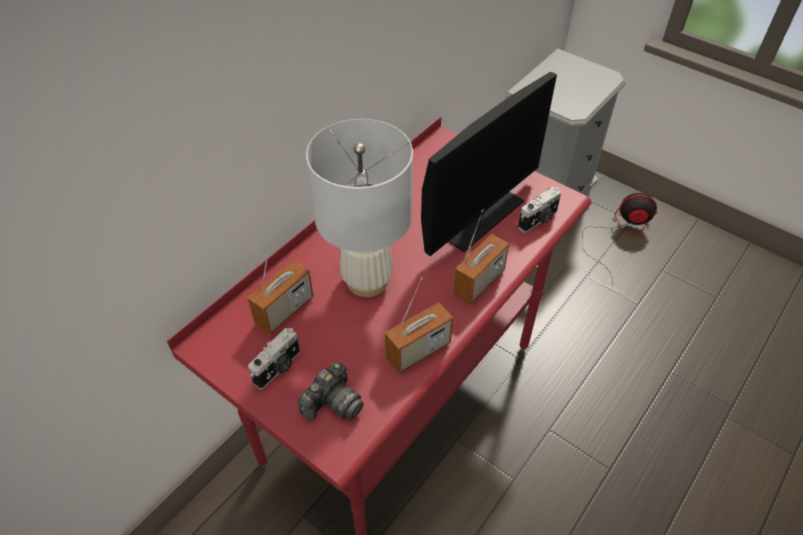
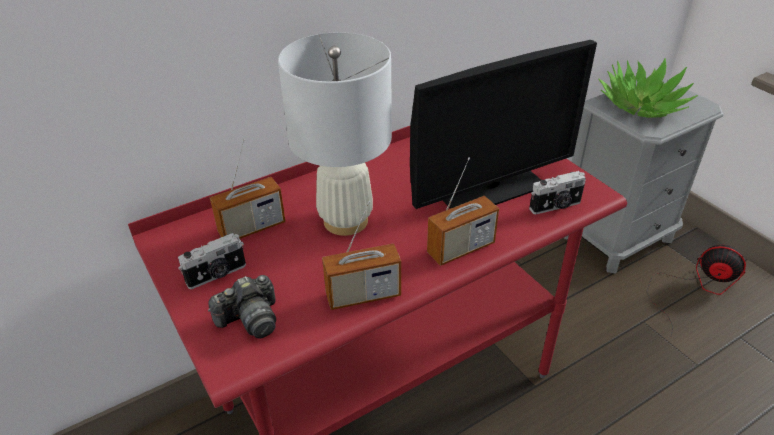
camera: 20 degrees right, 10 degrees down
none -> potted plant [598,58,698,118]

